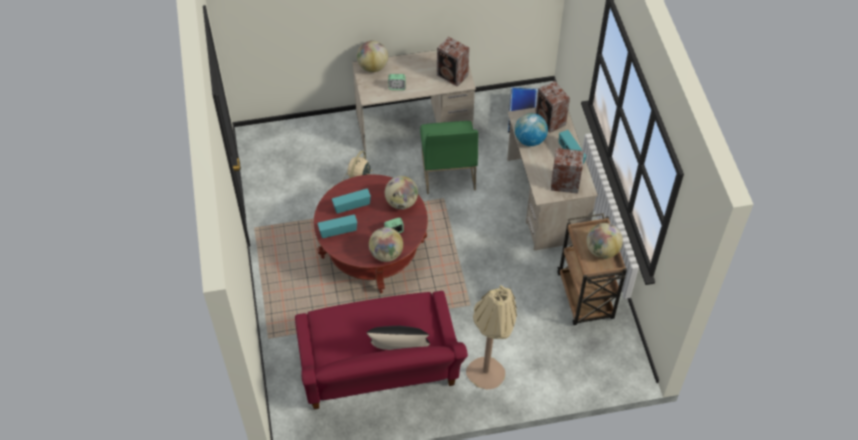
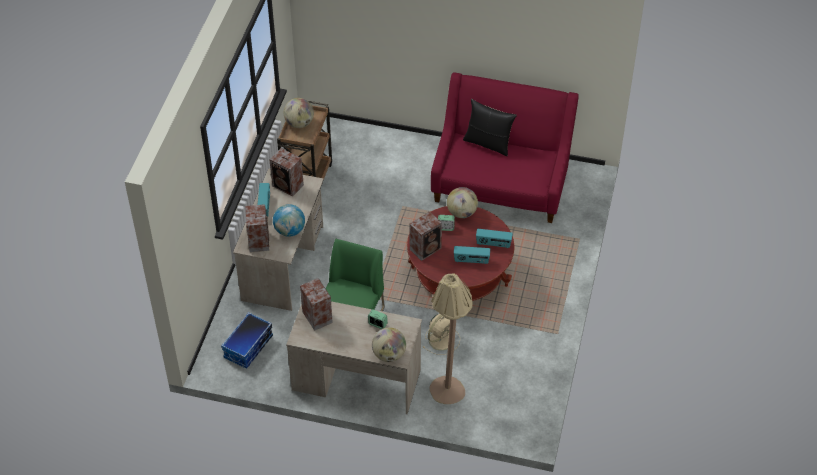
camera: 155 degrees left, 5 degrees down
globe [385,176,418,210] -> speaker [410,212,442,261]
beige floor lamp [466,285,517,389] -> beige floor lamp moved to [429,273,473,404]

